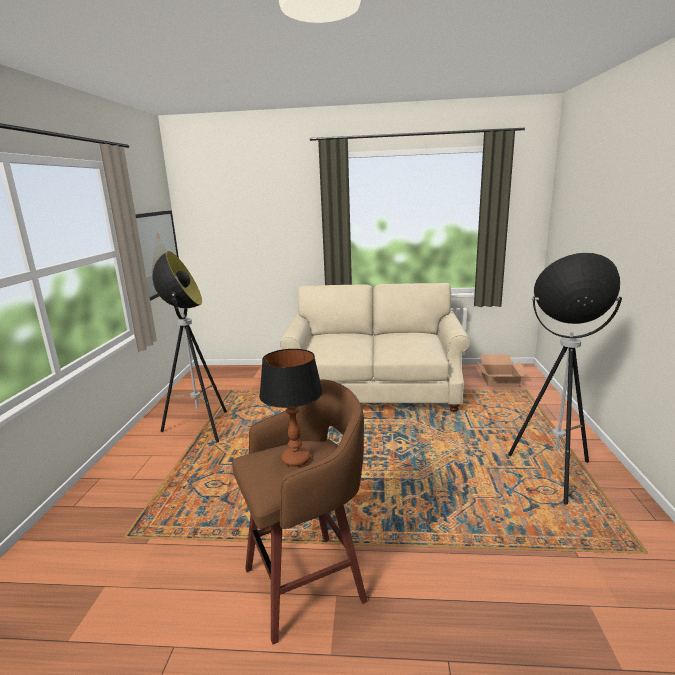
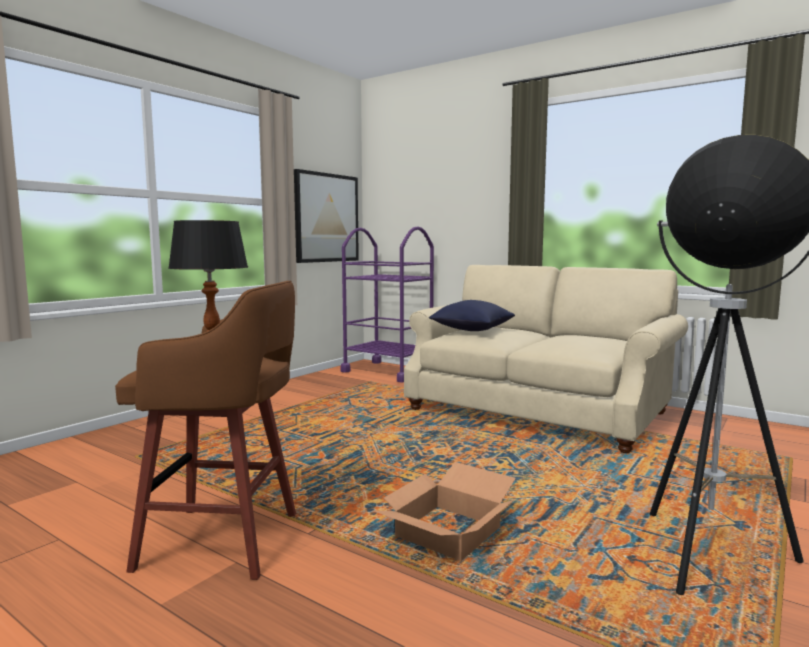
camera: 30 degrees right, 10 degrees down
floor lamp [152,251,227,442] -> none
cardboard box [477,355,528,387] -> cardboard box moved to [374,462,516,561]
none -> purple cart [341,226,434,383]
none -> blue pillow [429,300,515,331]

